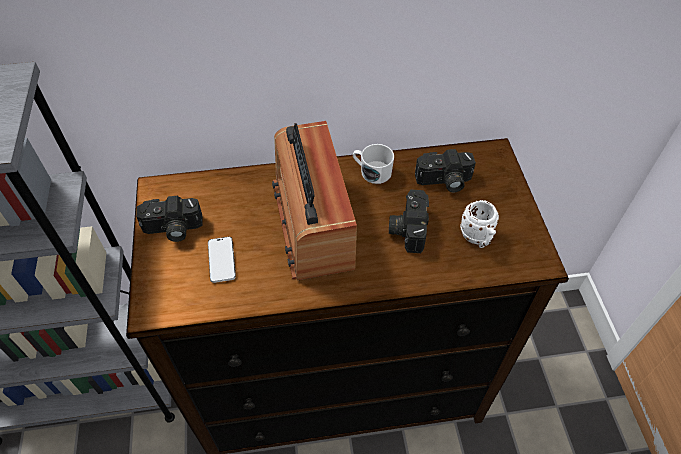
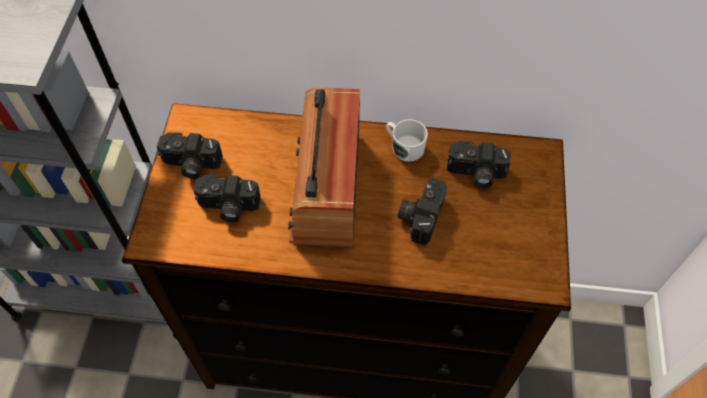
camera: 15 degrees right, 5 degrees up
phone [208,237,236,283] -> camera [194,175,261,223]
white mug [460,200,499,248] -> none

